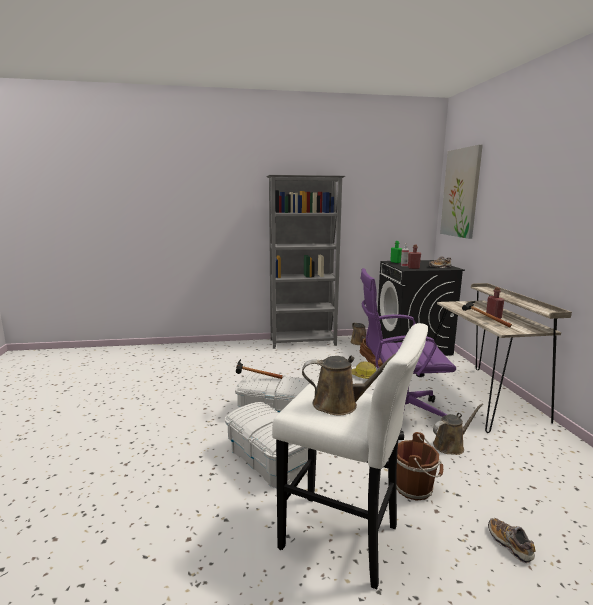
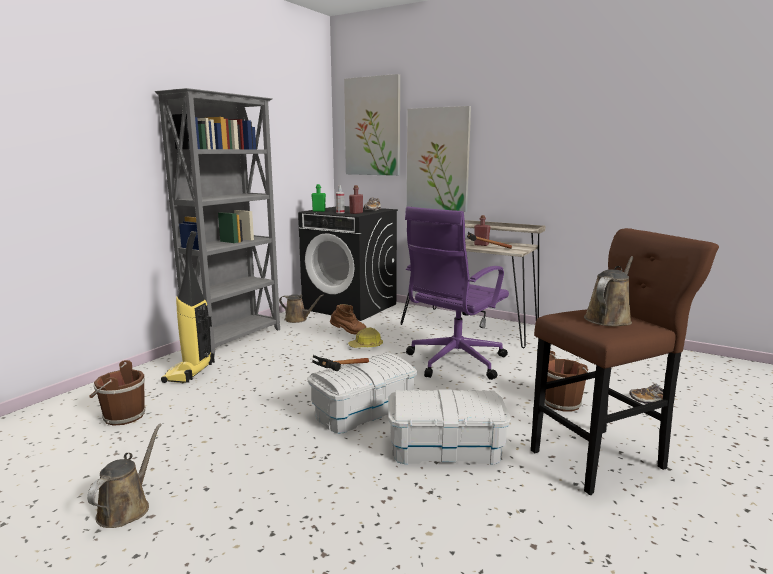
camera: 50 degrees left, 0 degrees up
white stool [272,323,428,590] -> brown stool [531,228,719,495]
brown watering can [433,404,483,455] -> brown watering can moved to [87,423,162,528]
none -> brown bucket [89,360,146,426]
none -> vacuum cleaner [161,231,215,383]
none -> picture [407,106,471,212]

